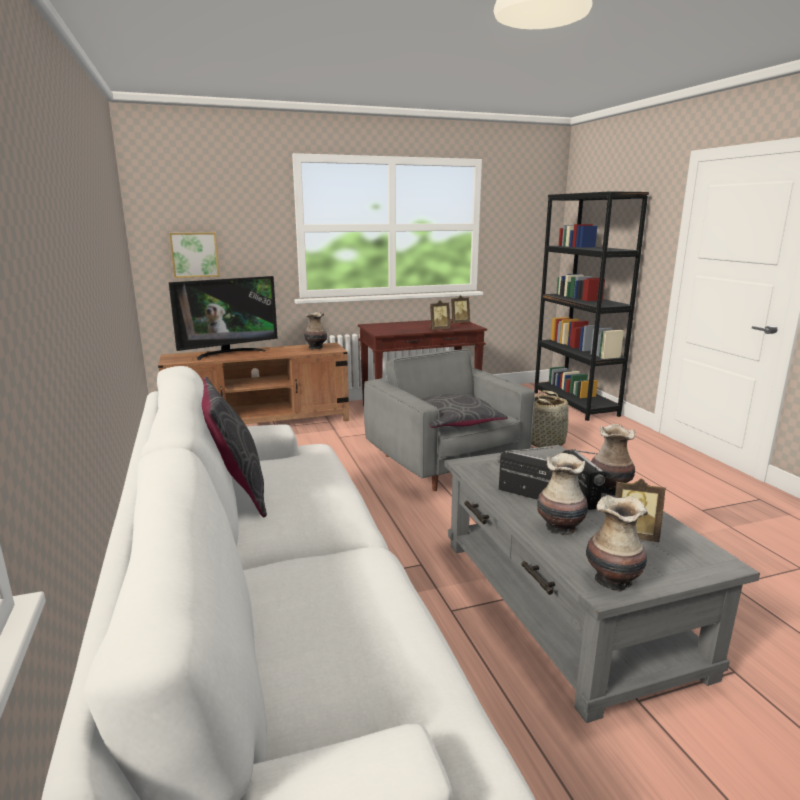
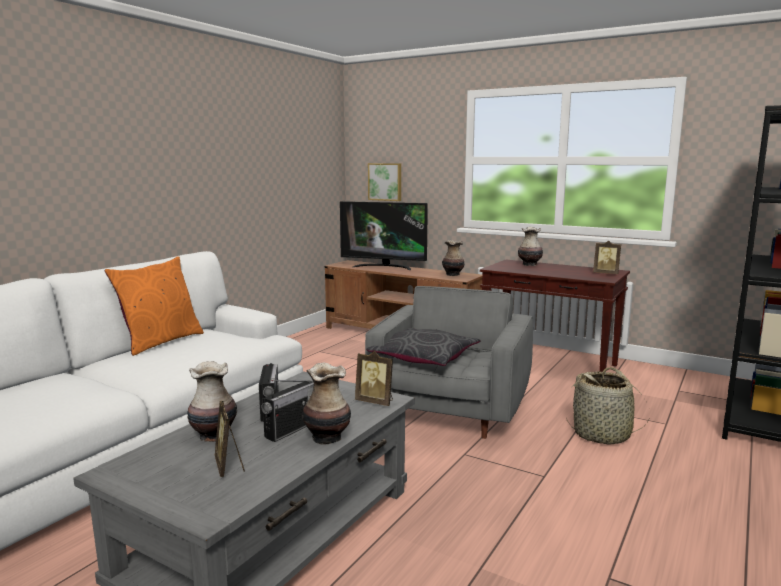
camera: 50 degrees right, 5 degrees down
grey pillow [202,377,267,518] -> orange pillow [105,256,204,356]
picture frame [430,300,450,330] -> picture frame moved to [355,351,393,406]
vase [586,495,648,592] -> vase moved to [518,227,543,266]

